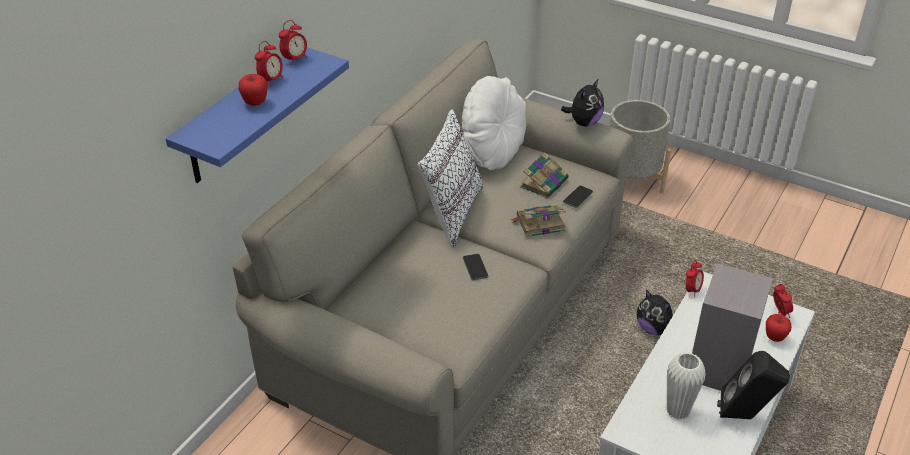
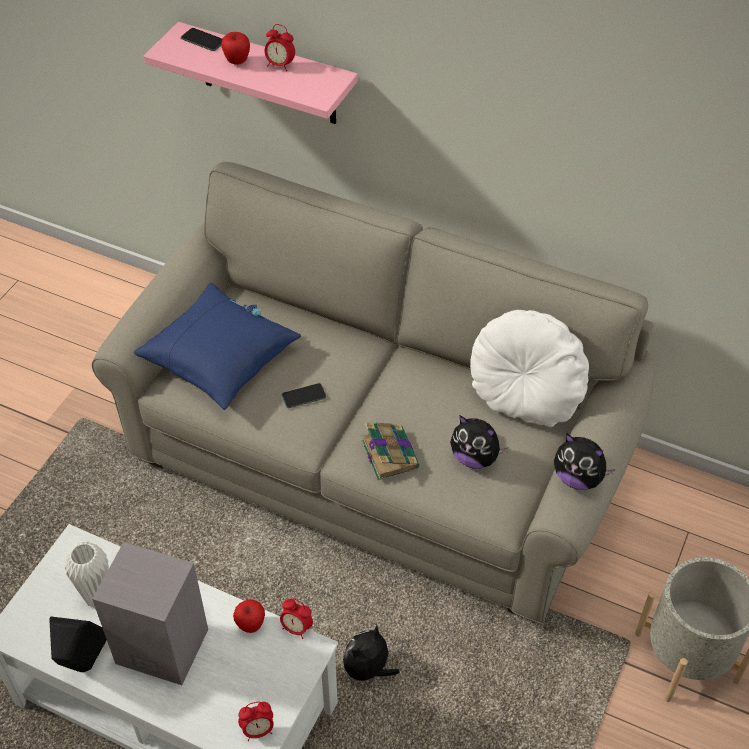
camera: 85 degrees right, 10 degrees up
blue shelf [166,47,349,183] -> pink shelf [143,22,358,124]
alarm clock [279,20,307,65] -> none
white pillow [418,110,483,247] -> none
book [520,152,569,198] -> plush toy [450,415,508,469]
phone [563,186,593,208] -> phone moved to [181,28,222,51]
apple [766,314,791,342] -> apple moved to [233,600,265,633]
none -> blue pillow [134,283,301,410]

